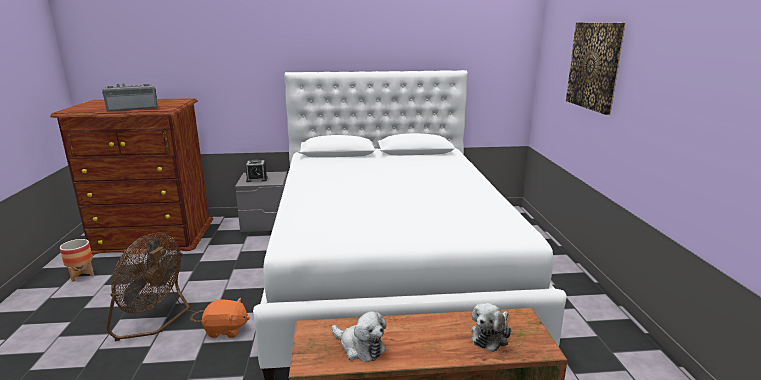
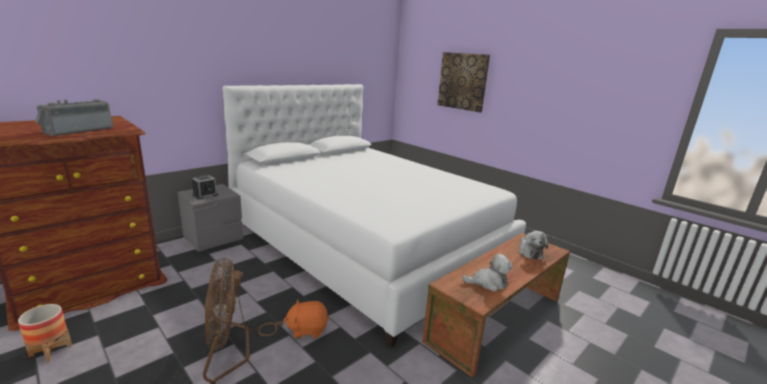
camera: 40 degrees left, 0 degrees up
orange plush toy [202,298,250,338] -> orange plush toy turned 150 degrees counterclockwise [284,300,329,338]

